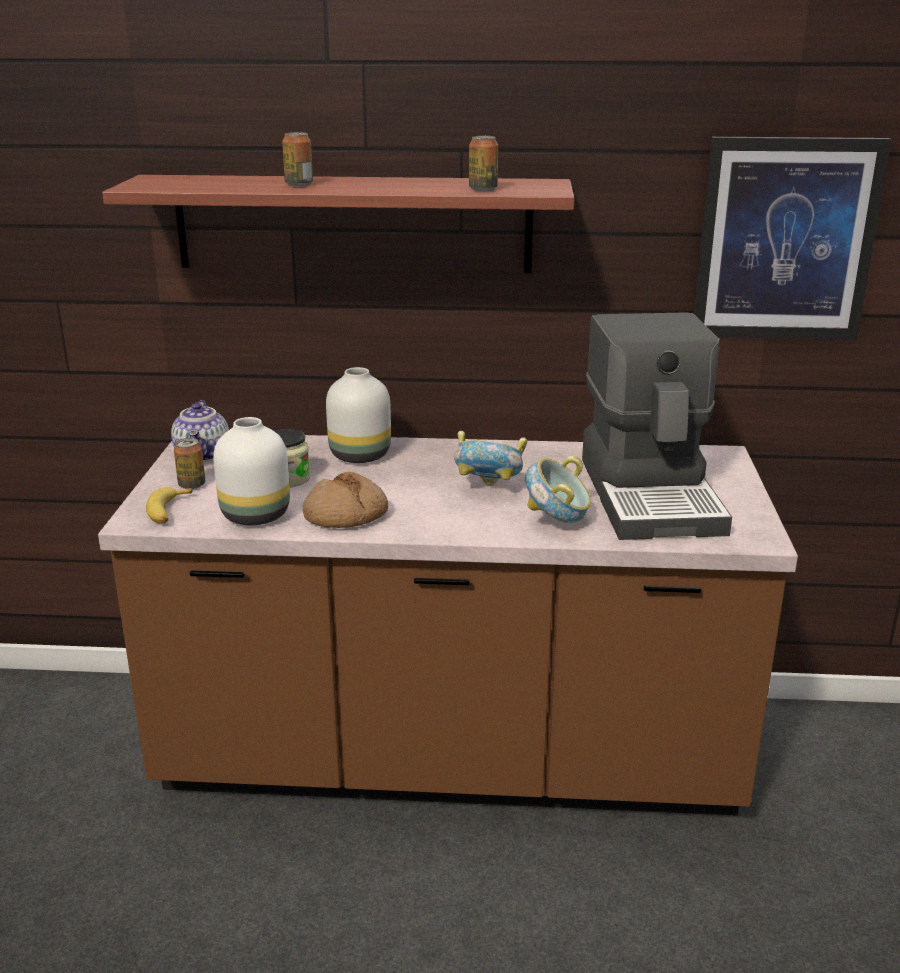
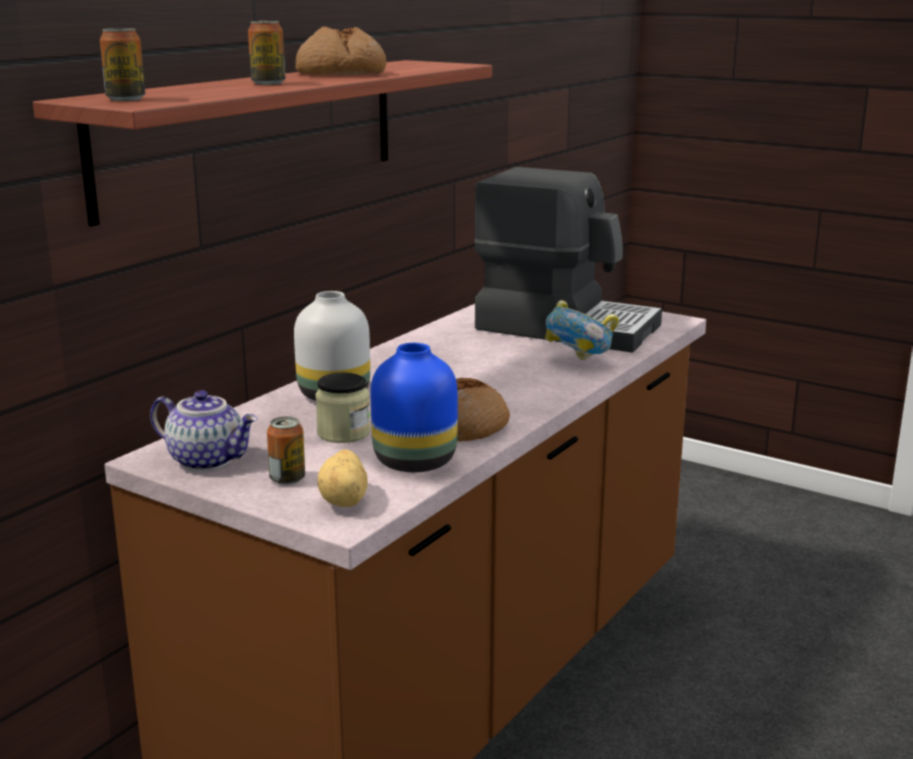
camera: 60 degrees left, 5 degrees down
banana [146,487,193,523] -> potato [317,450,368,507]
white vase [213,417,290,525] -> blue vase [371,343,458,472]
bowl [454,431,527,486] -> none
can [469,136,498,191] -> can moved to [100,28,145,101]
picture [694,137,892,340] -> none
none -> bread [295,27,387,75]

